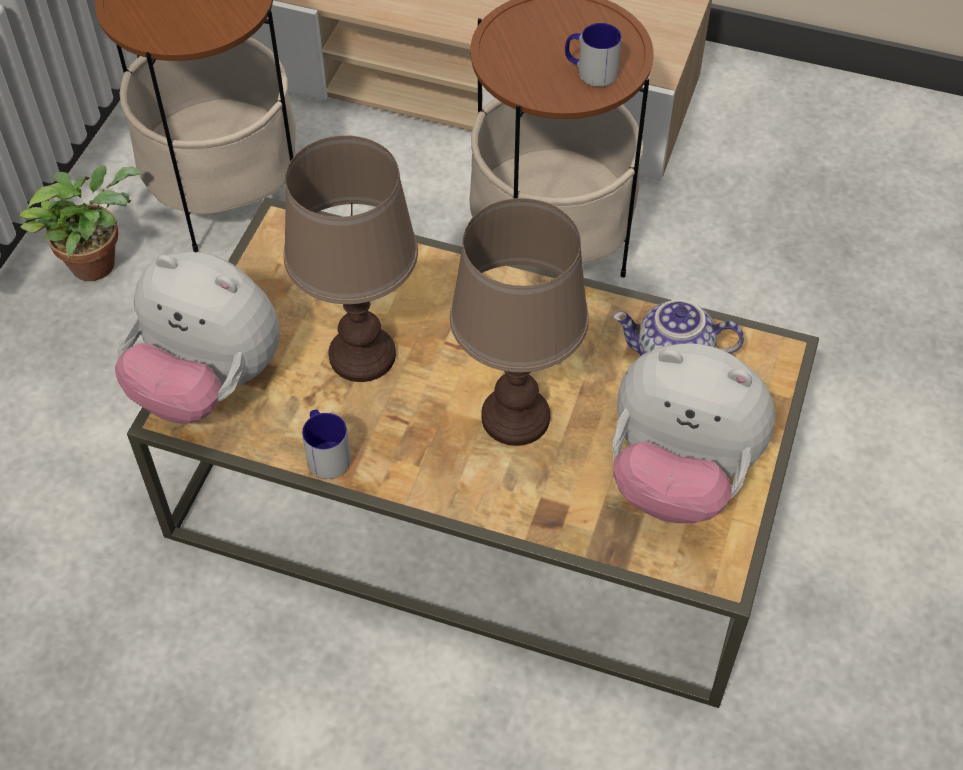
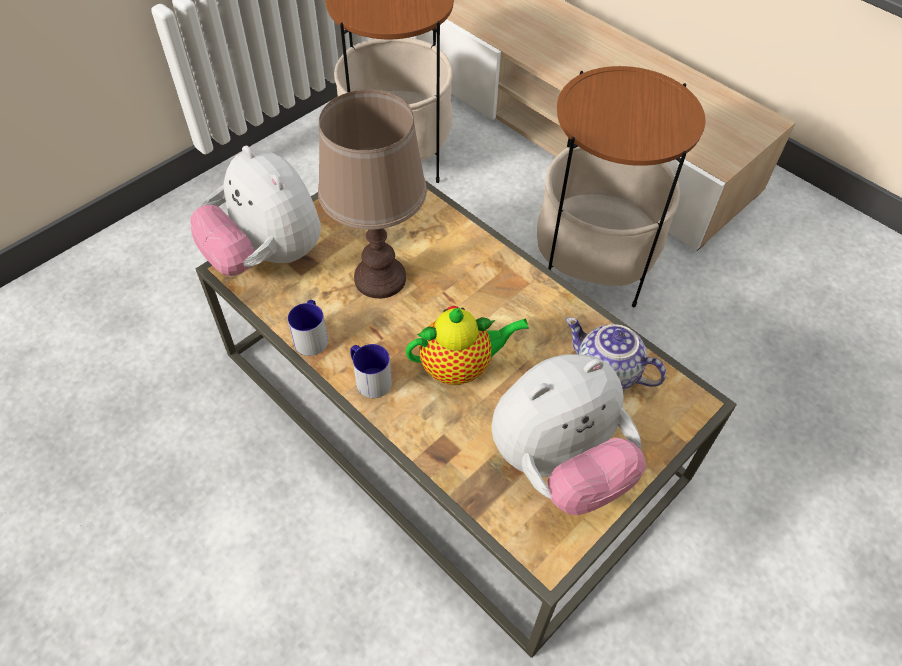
camera: 25 degrees right, 0 degrees up
potted plant [19,165,142,281] -> none
brown table lamp [450,198,589,446] -> teapot [406,306,529,385]
mug [565,23,622,87] -> mug moved to [350,344,392,398]
plush toy [612,343,776,523] -> plush toy turned 75 degrees counterclockwise [491,354,646,515]

